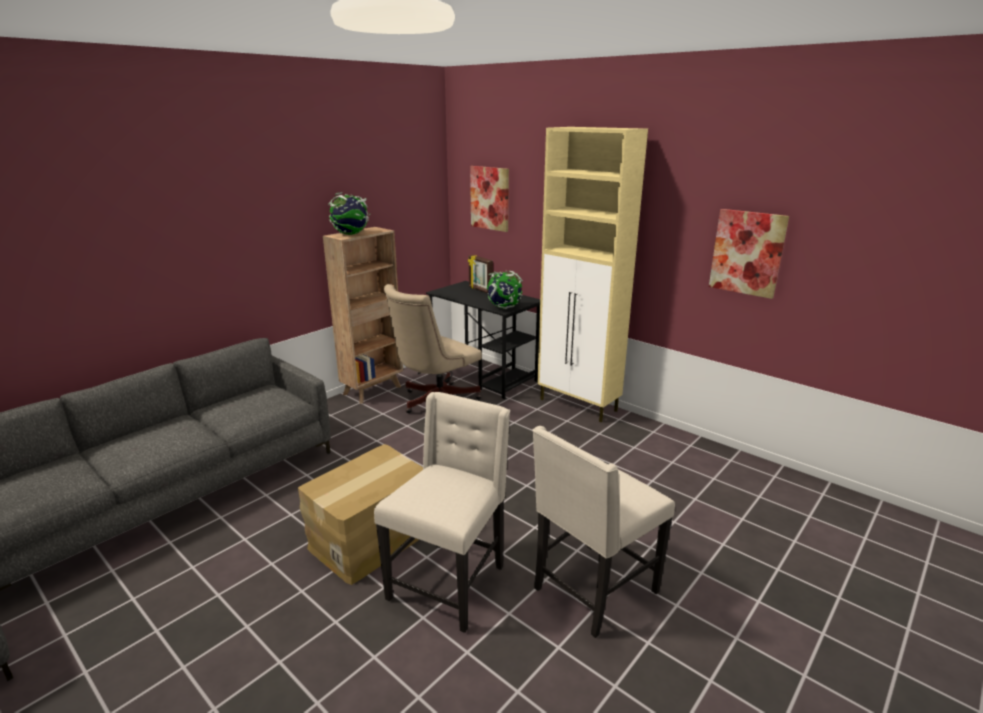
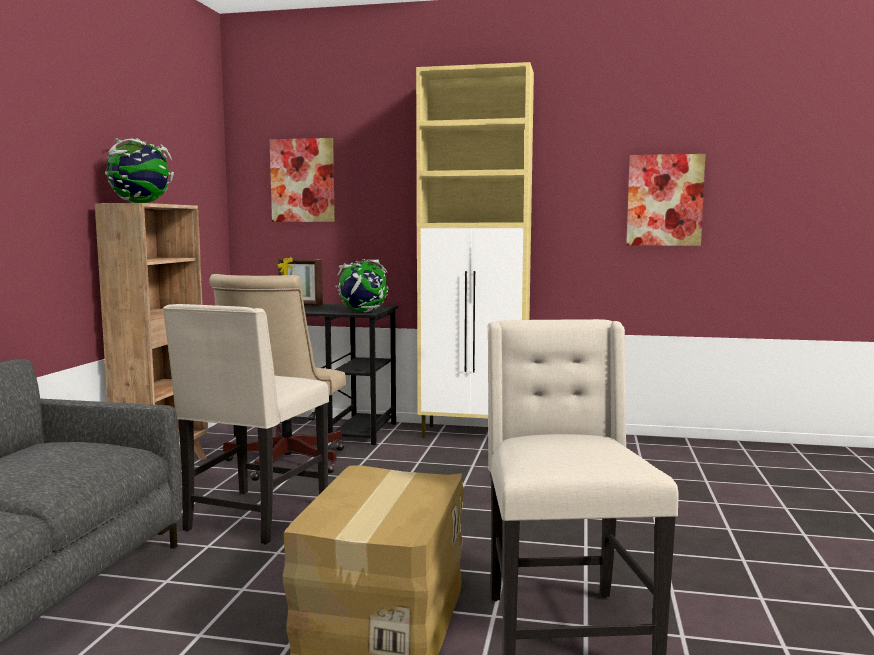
camera: 30 degrees left, 15 degrees down
beige chair [532,426,675,638] -> beige chair moved to [163,304,329,545]

